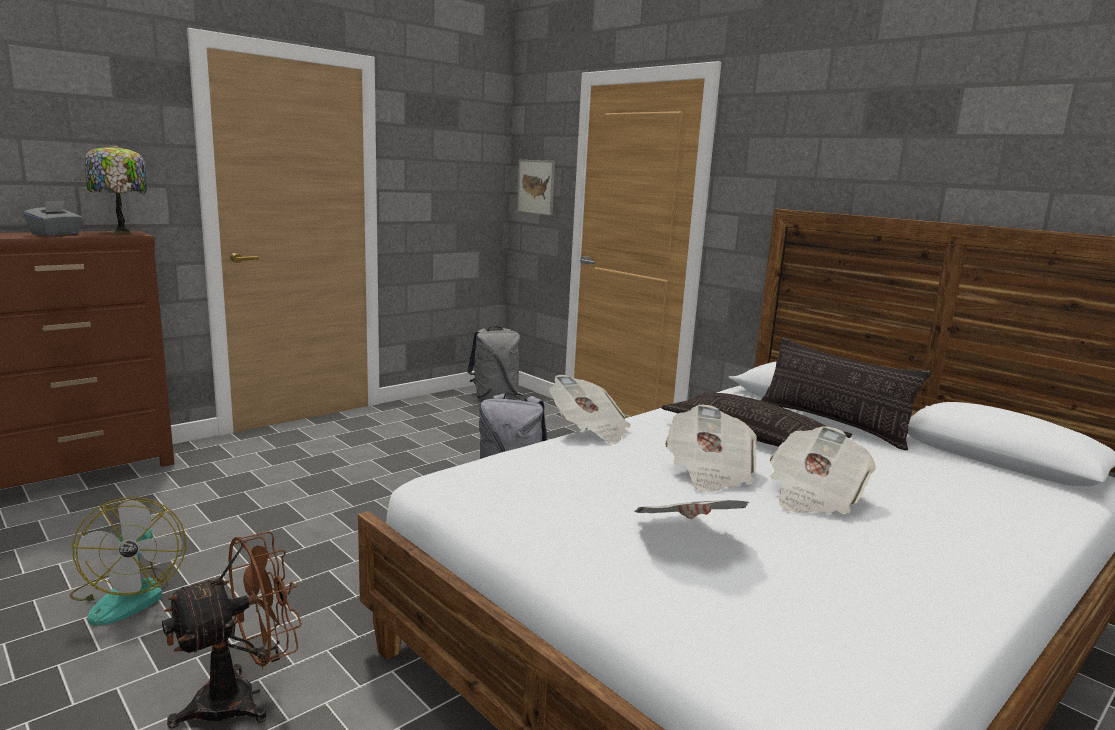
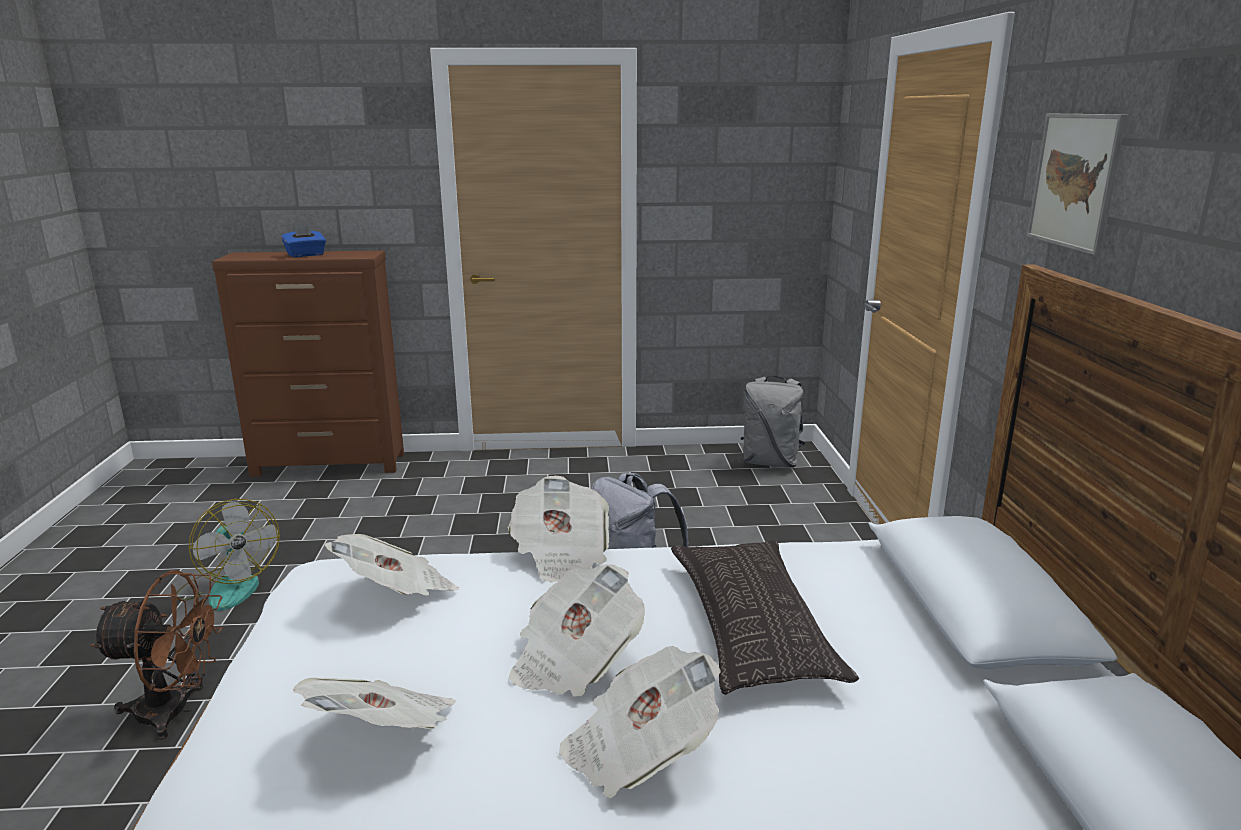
camera: 40 degrees right, 5 degrees up
grey tissue box [23,201,83,236] -> blue tissue box [281,225,326,257]
fan [70,497,186,625] -> fan turned 60 degrees counterclockwise [176,499,280,611]
table lamp [85,145,147,233] -> none
picture [517,160,555,216] -> picture moved to [1027,114,1127,255]
pillow [760,337,931,450] -> none
none -> newspaper [324,534,459,596]

